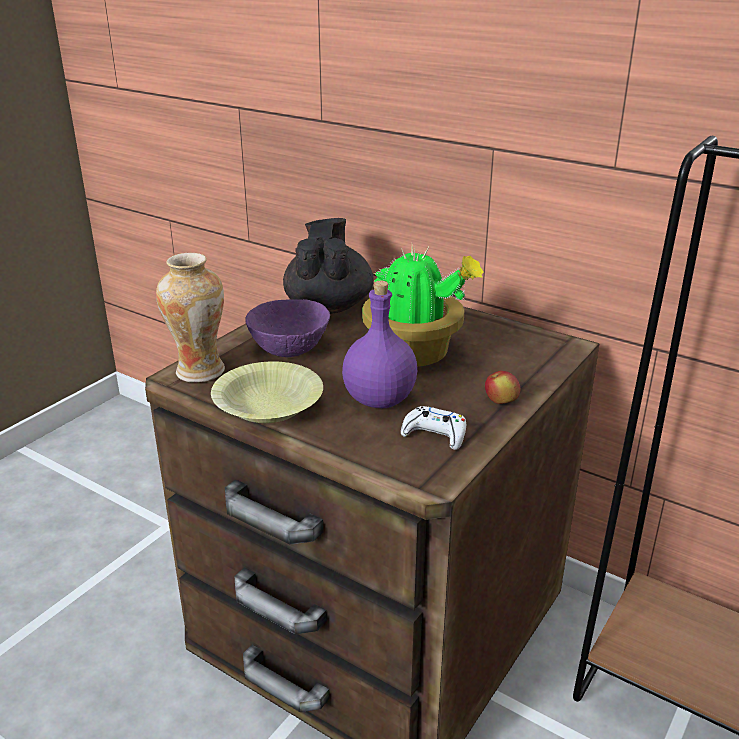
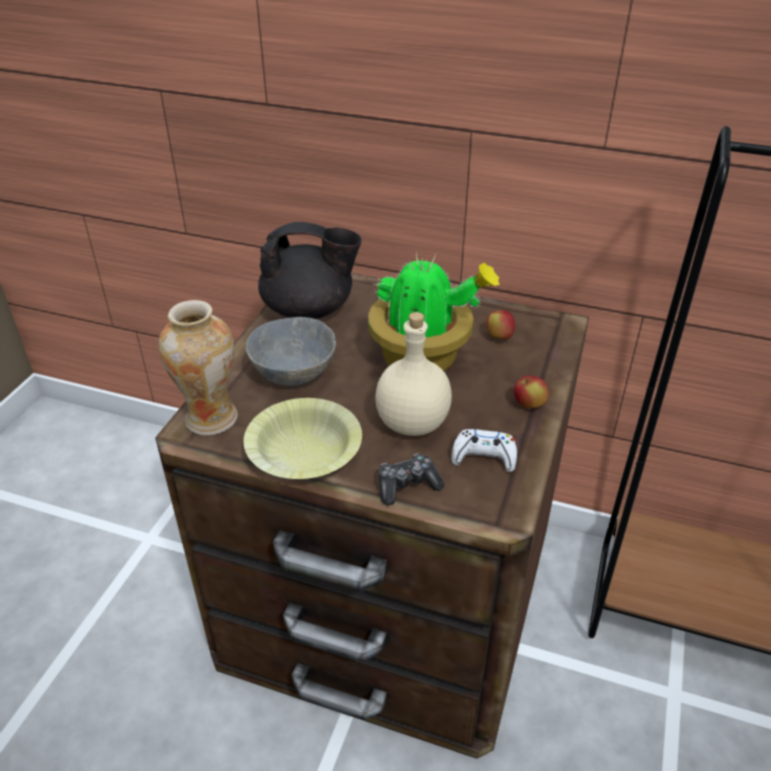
camera: 15 degrees left, 10 degrees up
purple bowl [245,299,330,357] -> grey bowl [246,317,336,386]
black teapot [283,218,374,314] -> black teapot turned 105 degrees clockwise [258,222,362,319]
purple bottle [342,280,417,408] -> beige bottle [375,312,452,436]
none -> game controller [379,454,444,505]
none -> apple [486,310,515,339]

